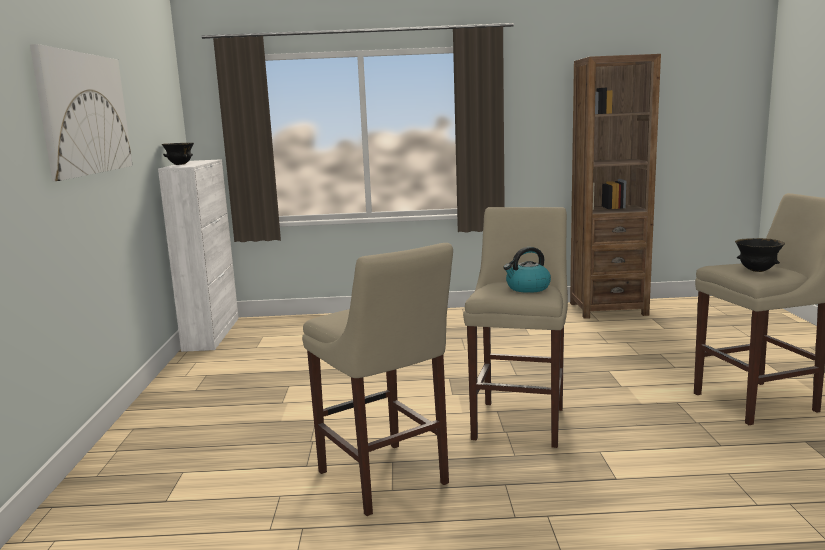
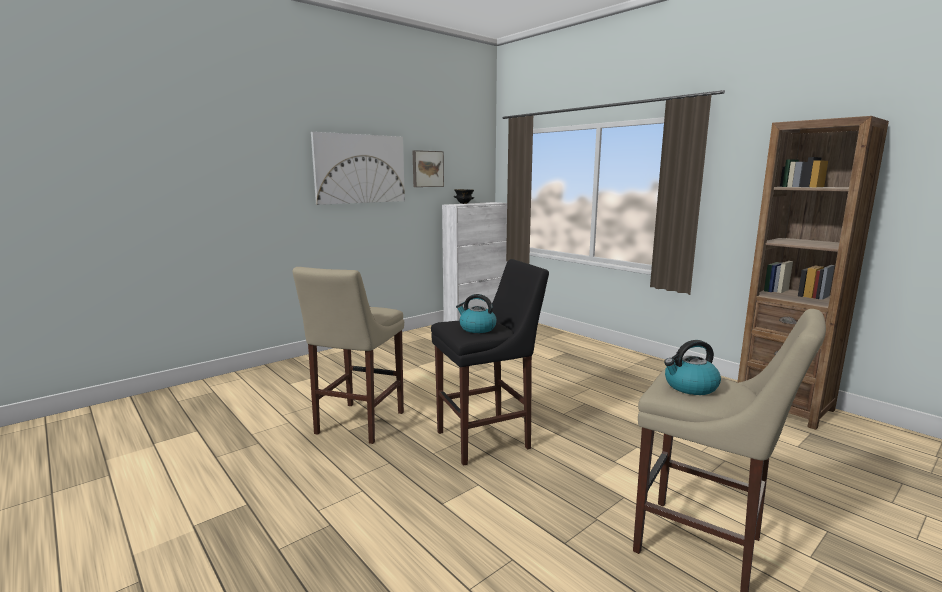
camera: 50 degrees right, 0 degrees up
beige stool [463,207,568,448] -> black stool [431,259,549,466]
black bowl [735,238,785,272] -> kettle [664,340,721,395]
none -> picture [413,150,444,187]

